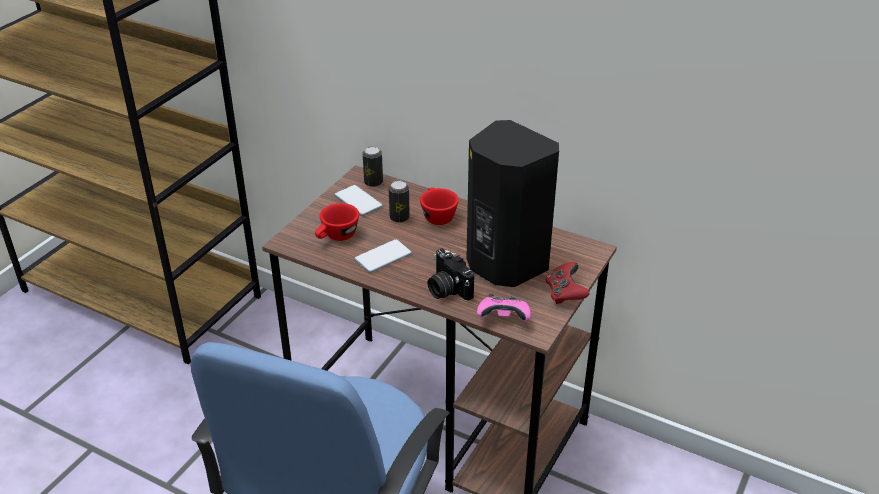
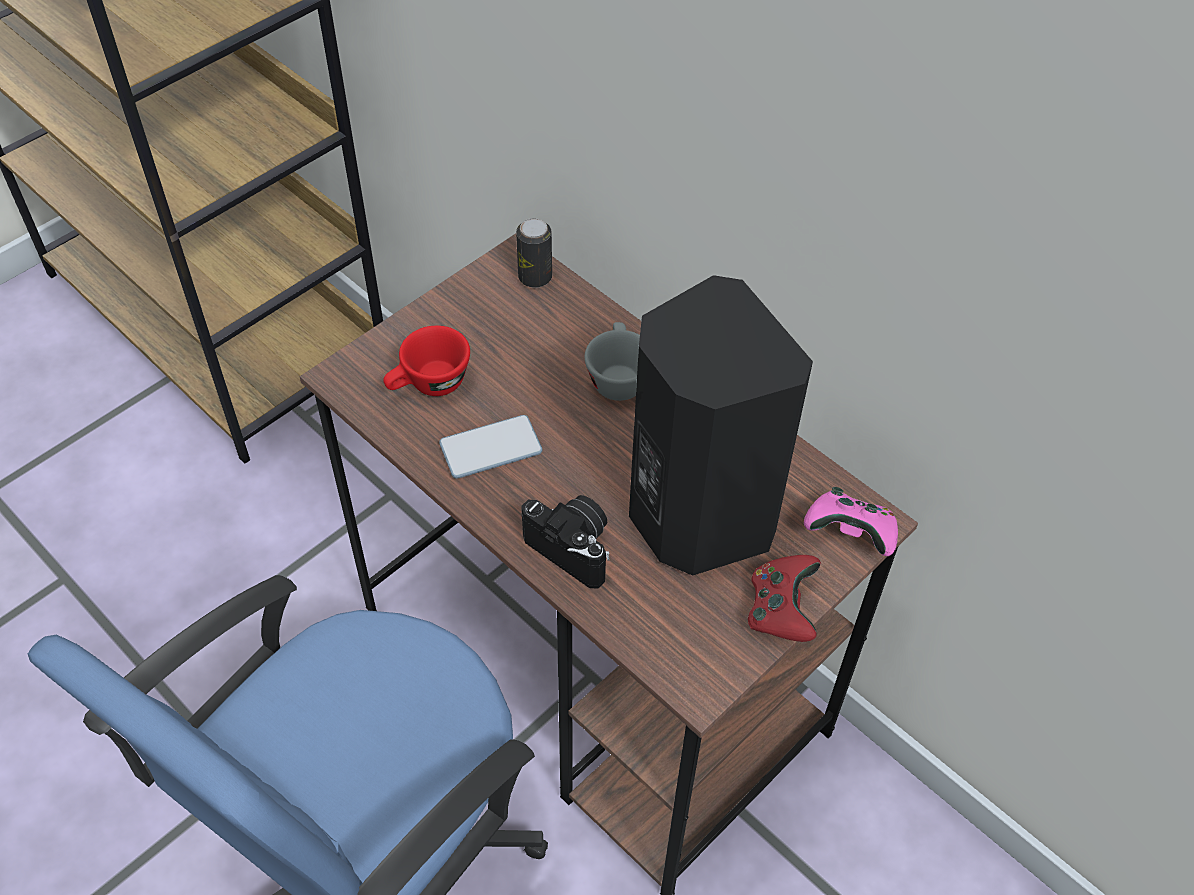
camera: 15 degrees right, 15 degrees up
phone [334,185,383,216] -> none
can [389,181,410,223] -> none
red cup [420,188,459,225] -> grey cup [585,322,640,401]
camera [427,248,474,300] -> camera turned 150 degrees clockwise [521,495,610,589]
pink game controller [477,294,531,321] -> pink game controller moved to [804,487,898,556]

